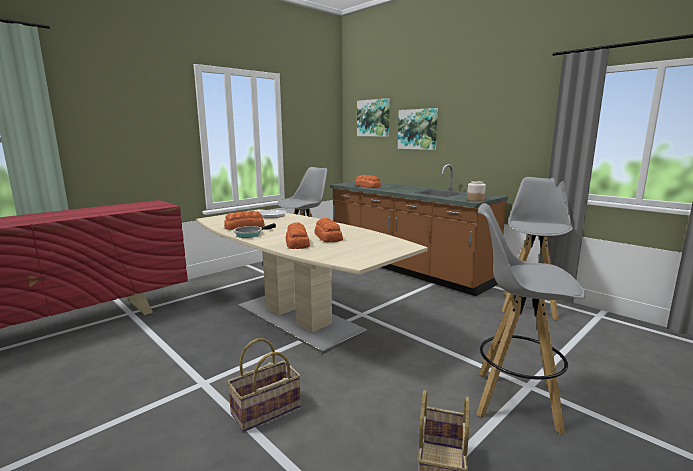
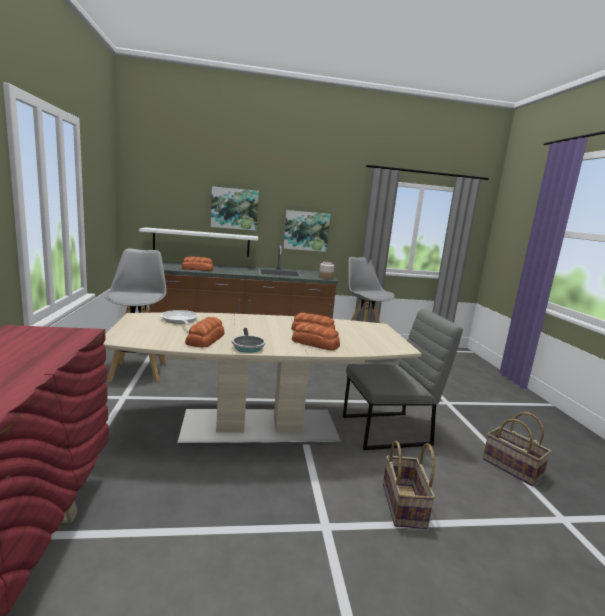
camera: 55 degrees left, 0 degrees up
picture [357,98,390,136] -> picture moved to [283,210,330,252]
grey stool [476,203,586,434] -> none
none -> white shelf [139,227,258,257]
none -> grey chair [343,309,463,450]

